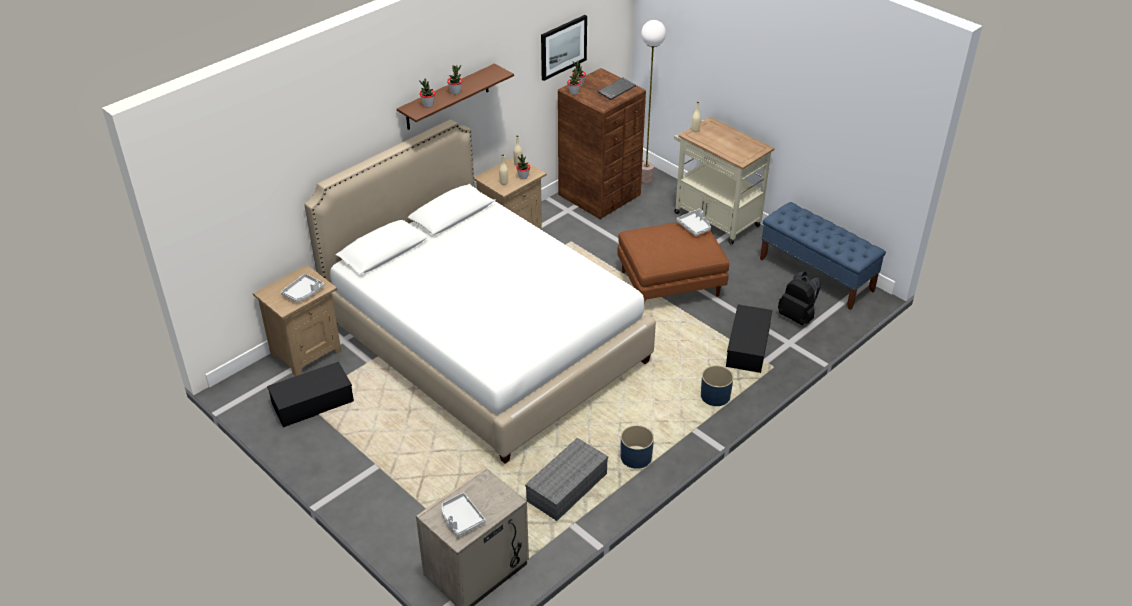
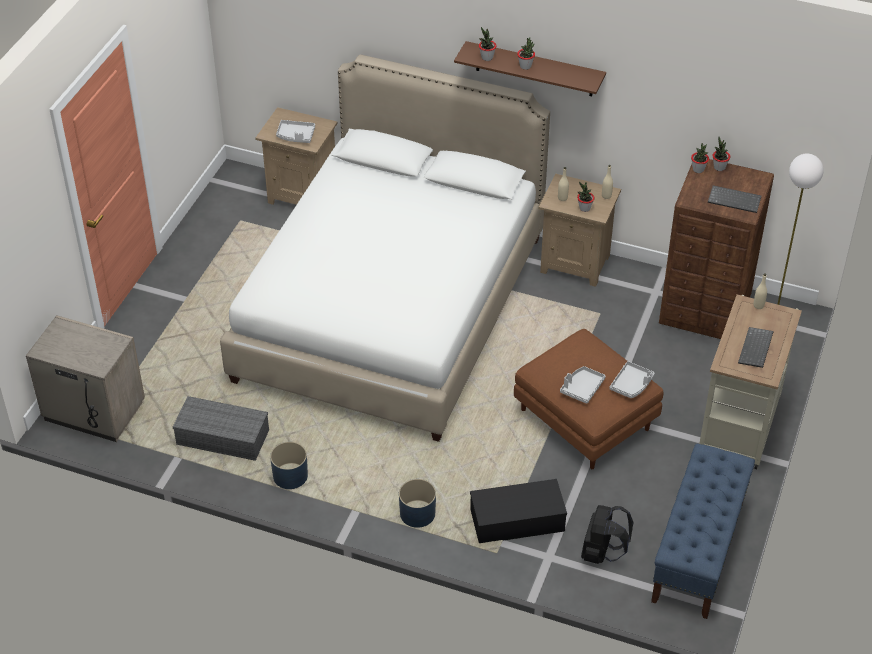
camera: 65 degrees right, 5 degrees up
black storage box [267,362,354,427] -> none
grey tray [442,493,486,537] -> grey tray moved to [560,366,605,404]
picture [541,15,587,81] -> none
none -> keyboard [738,327,773,368]

